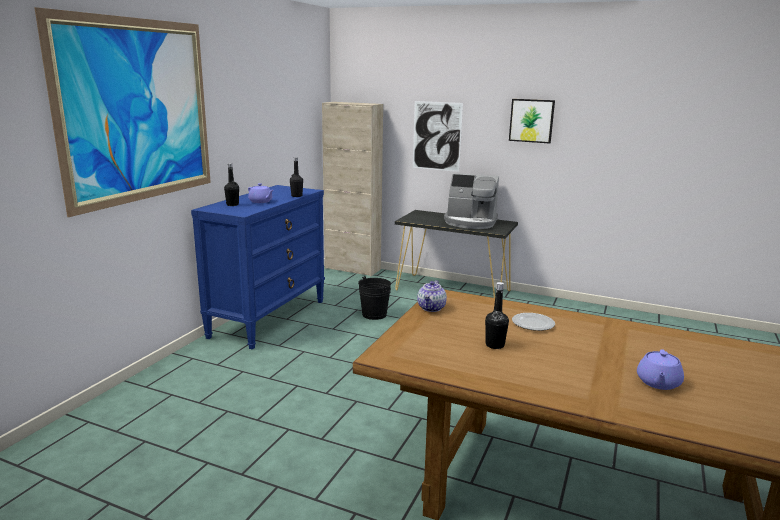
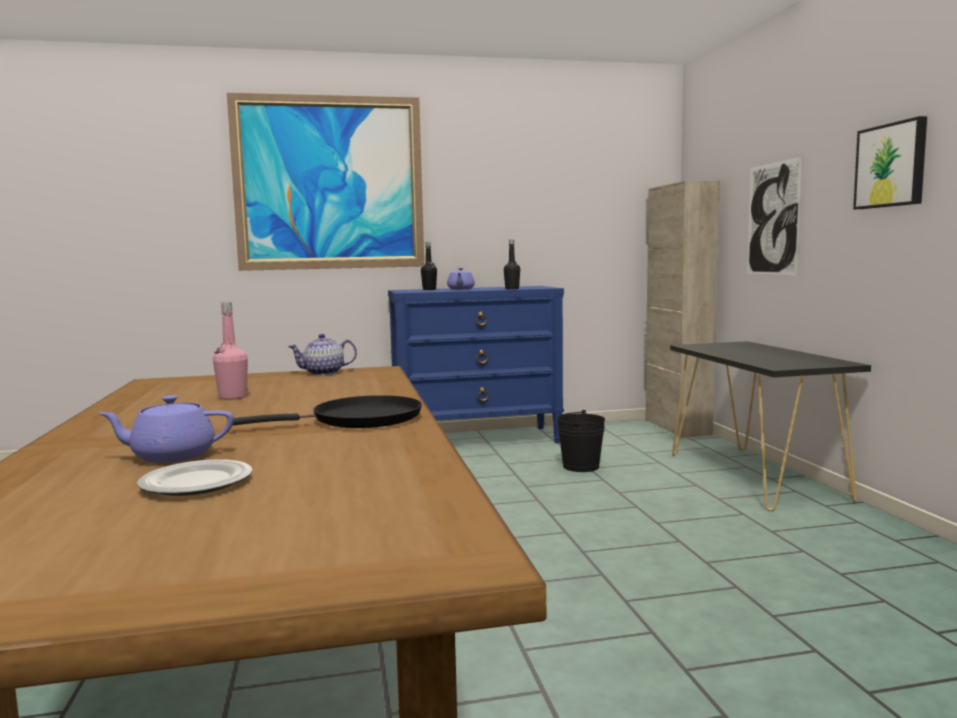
camera: 55 degrees right, 10 degrees down
coffee machine [444,173,499,229] -> none
black bottle [485,282,509,349] -> pink bottle [213,302,248,400]
plate [512,313,555,331] -> plate moved to [137,459,252,496]
none -> black frying pan [232,395,422,428]

